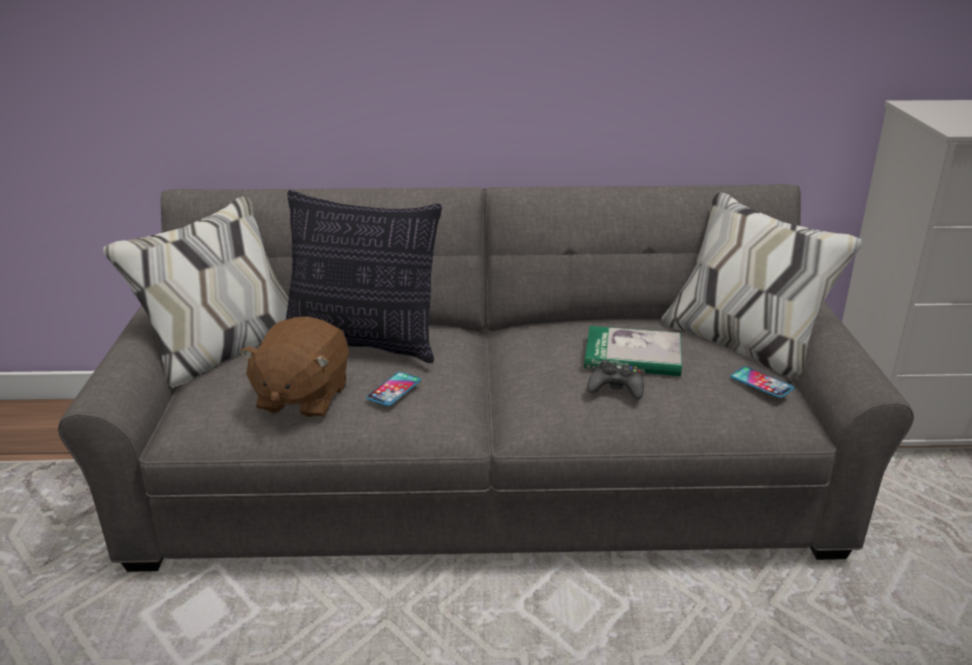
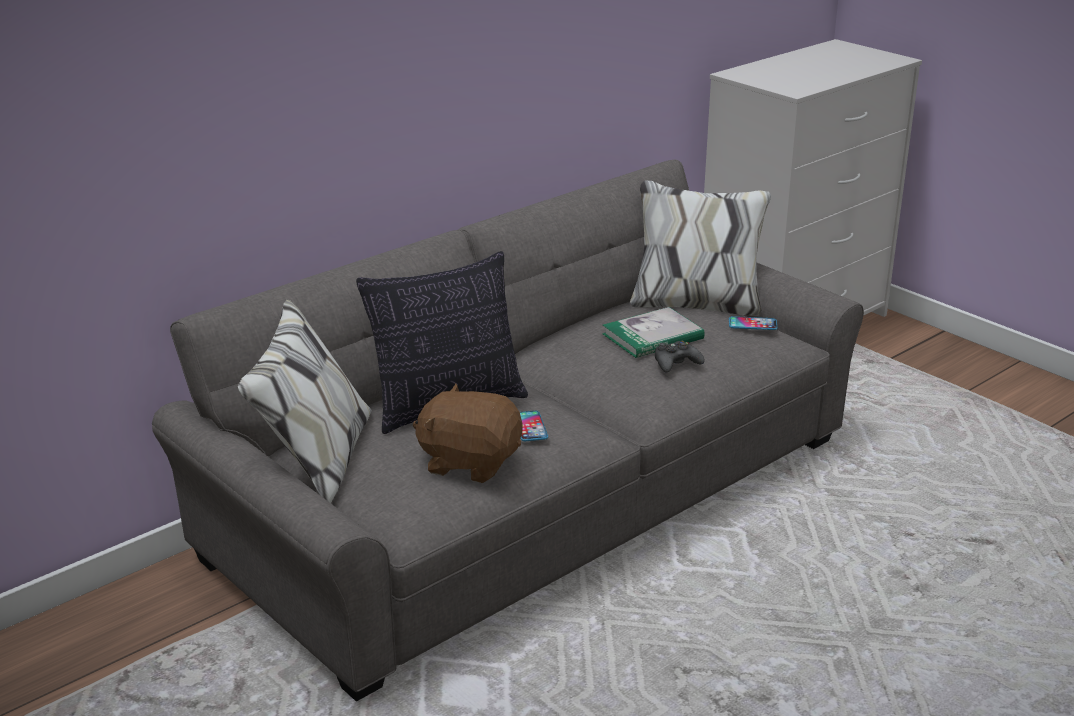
camera: 40 degrees left, 0 degrees up
brown plush toy [240,316,349,419] -> brown plush toy turned 135 degrees clockwise [413,384,522,483]

